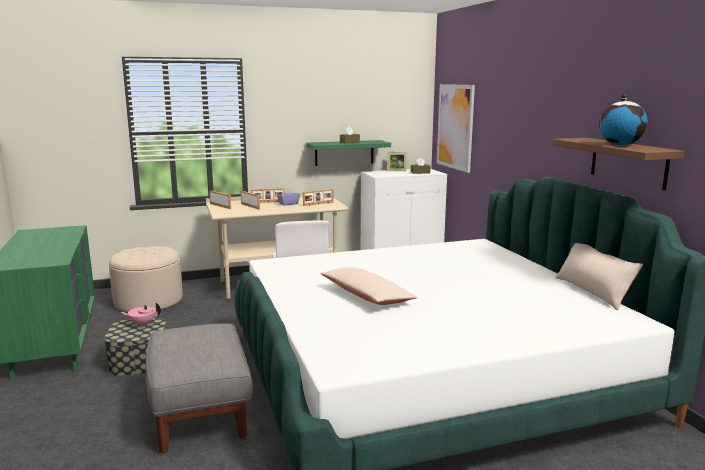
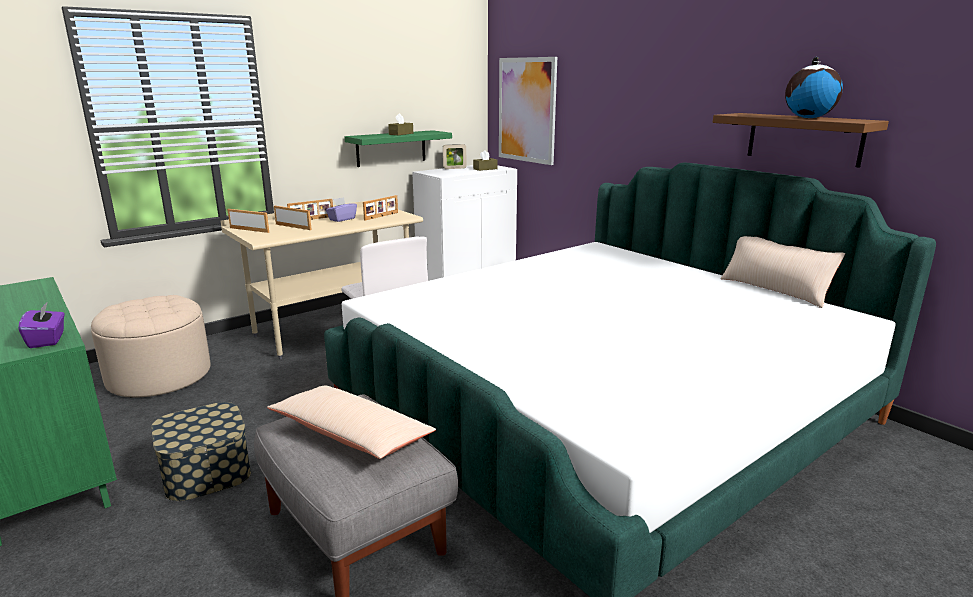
camera: 20 degrees left, 5 degrees up
pink teapot [121,302,161,327] -> none
beige pillow [320,268,417,305] -> beige pillow moved to [267,386,436,459]
none -> purple tissue box [18,301,65,348]

